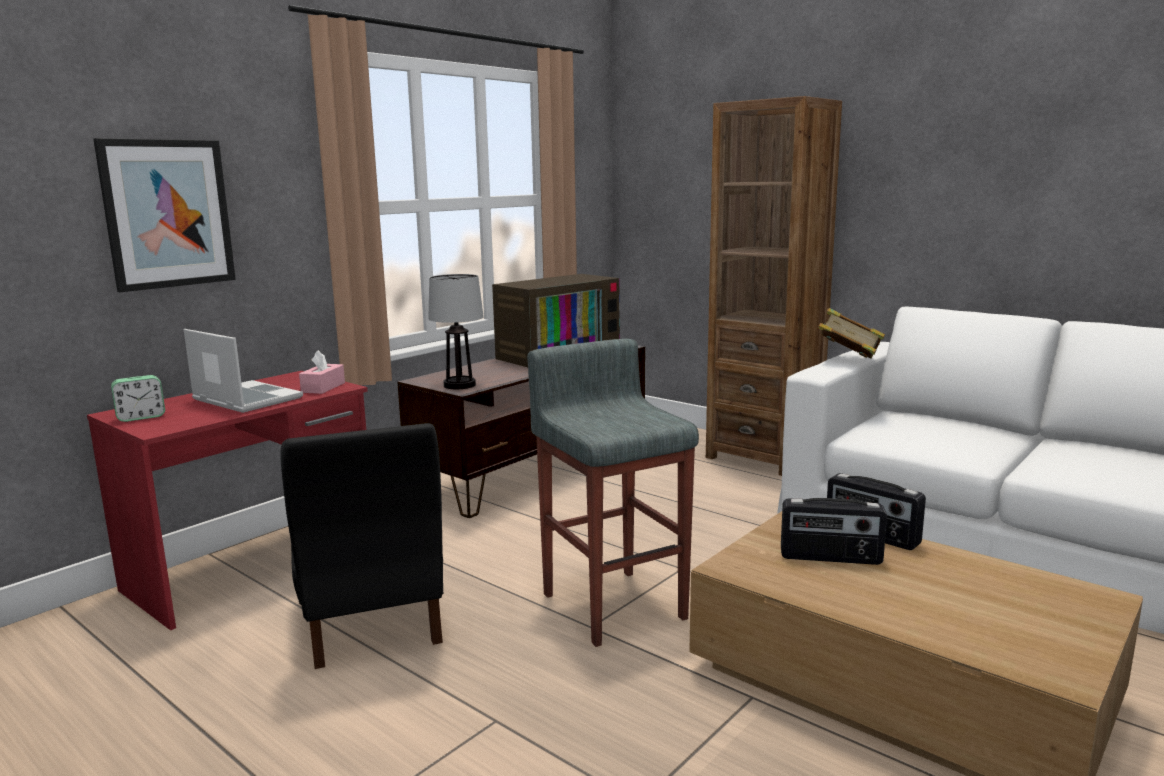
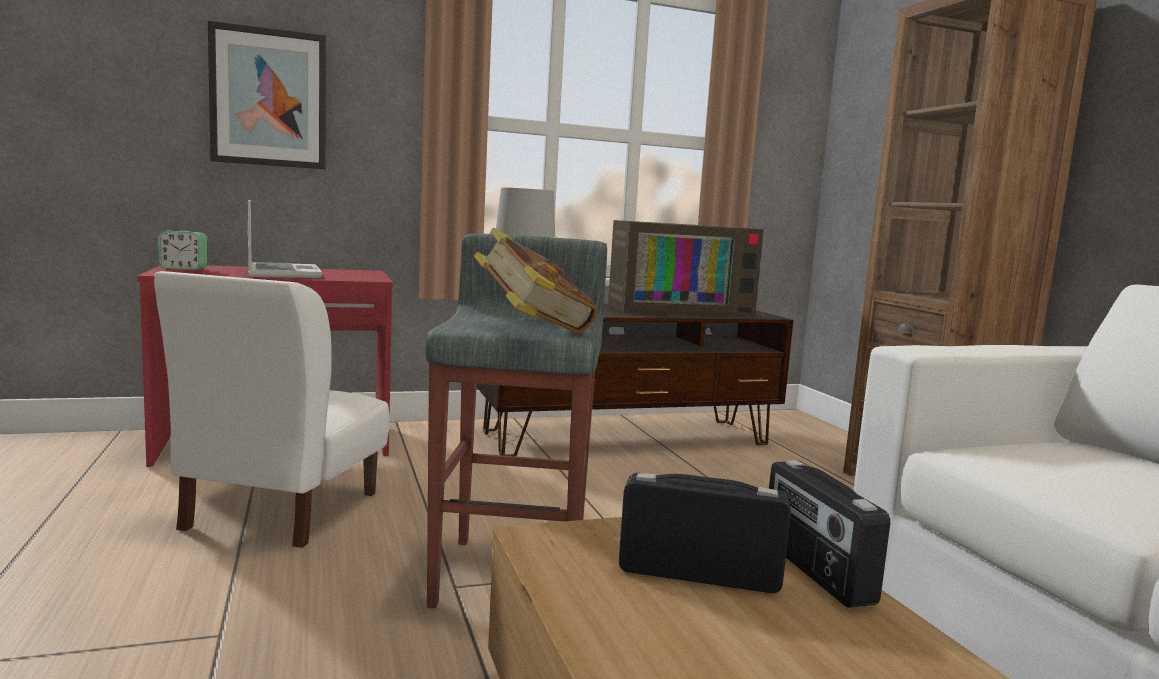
camera: 30 degrees right, 5 degrees down
black chair [280,423,443,669] -> white chair [154,271,390,548]
pink tissue box [299,350,345,394] -> none
radio [781,498,887,565] -> radio turned 150 degrees clockwise [619,473,791,593]
book [818,308,885,359] -> book moved to [474,228,597,333]

